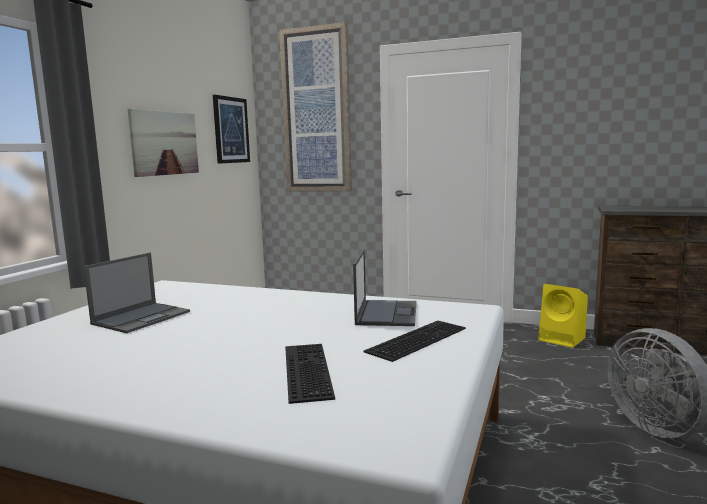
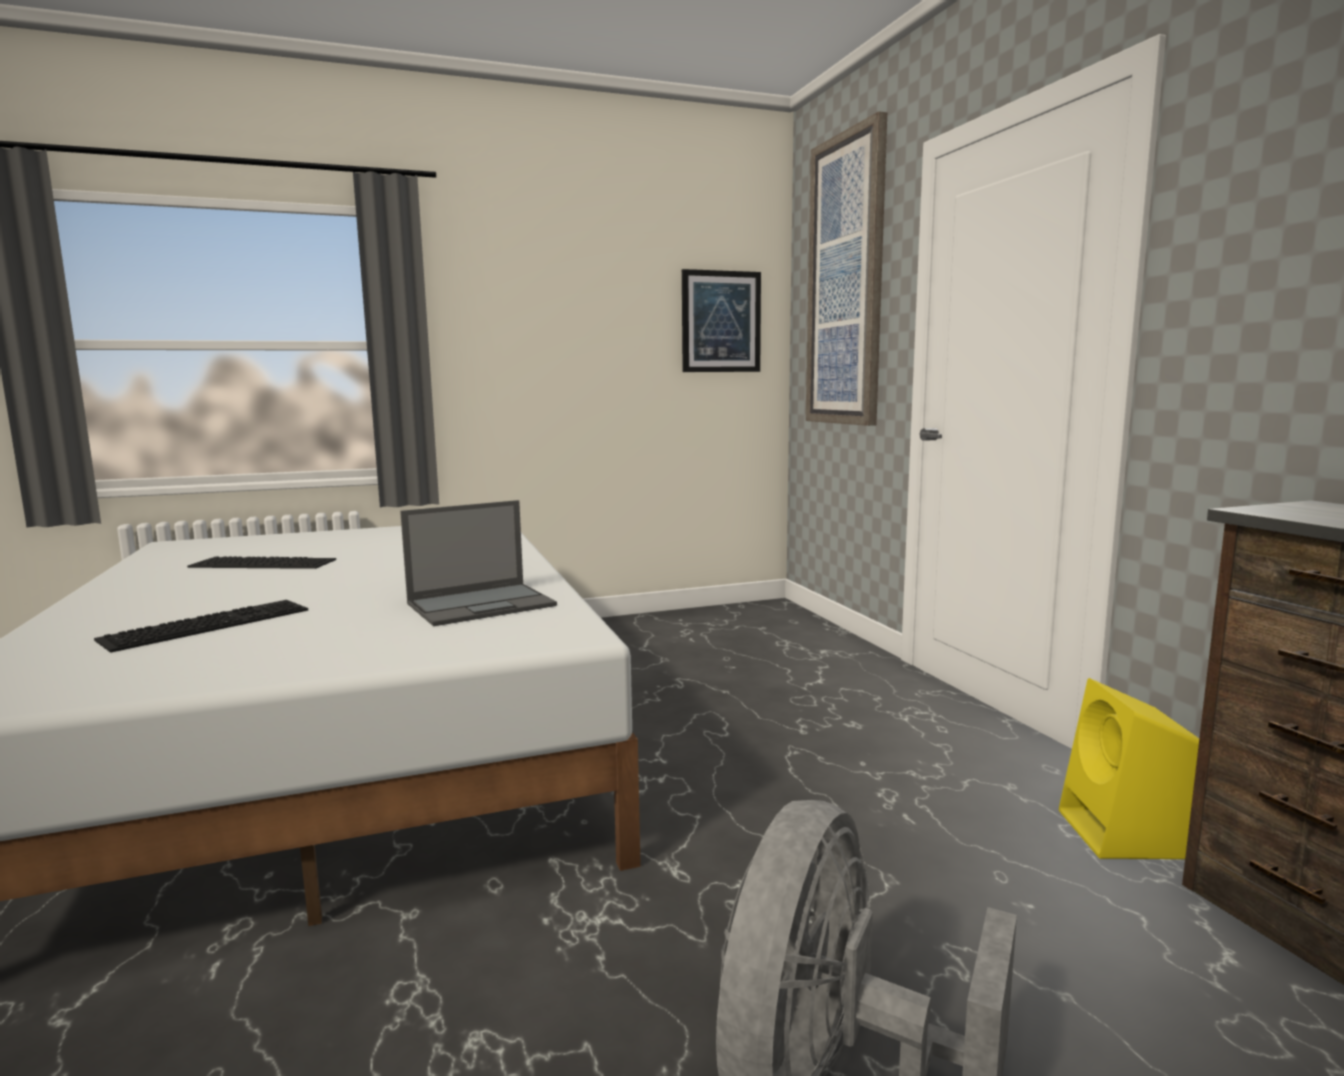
camera: 50 degrees right, 0 degrees up
laptop [83,253,190,333] -> none
picture [128,108,199,177] -> none
keyboard [364,321,466,362] -> keyboard moved to [187,556,336,569]

